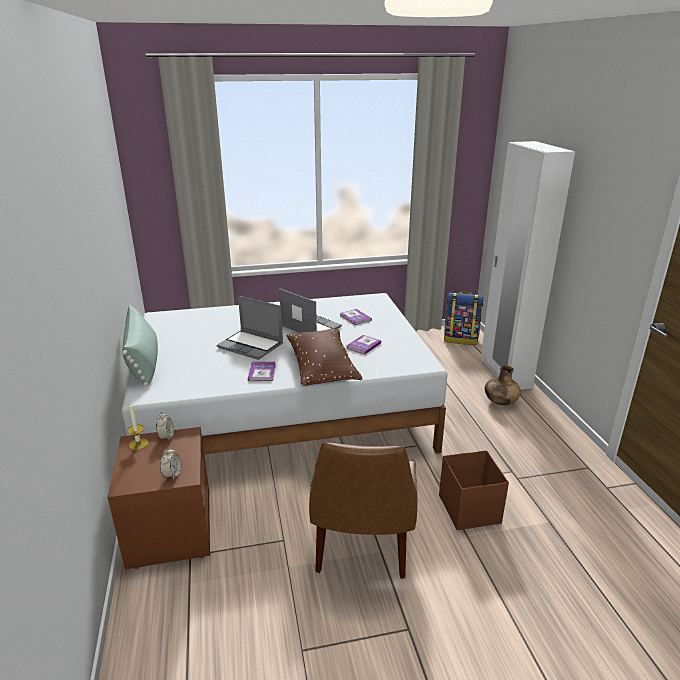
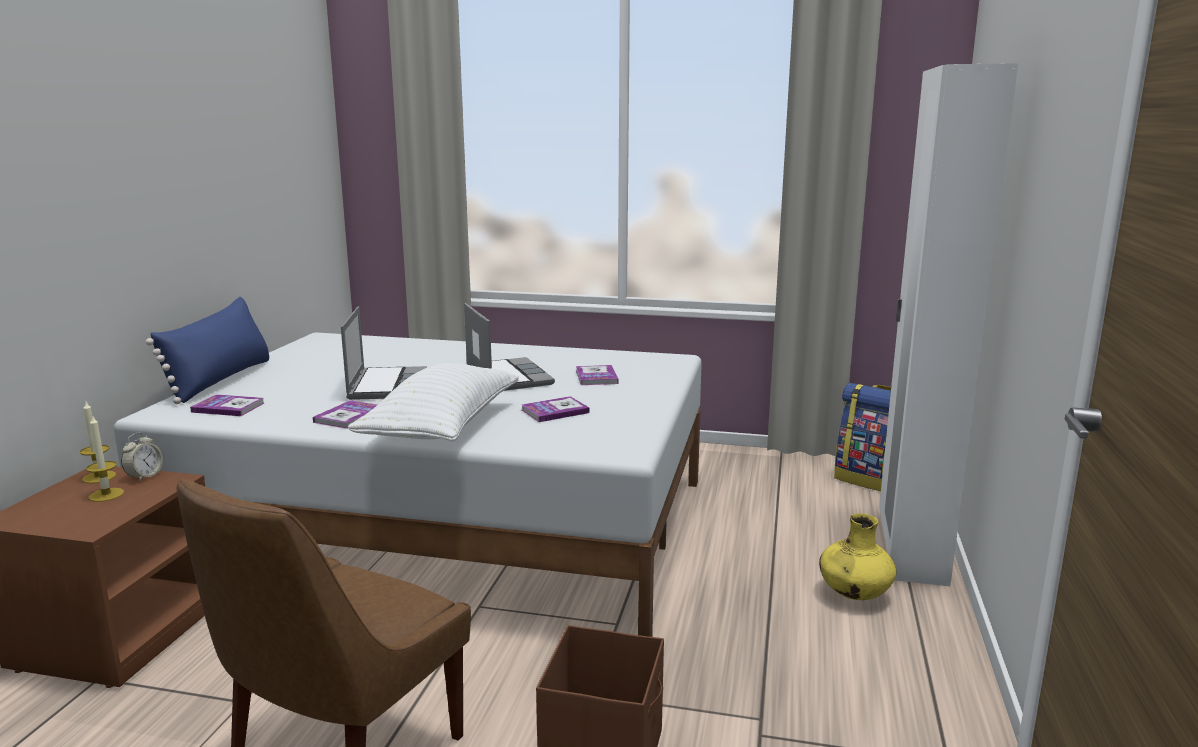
camera: 25 degrees right, 10 degrees down
green pillow [122,305,158,387] -> blue pillow [146,297,269,404]
alarm clock [160,448,181,480] -> none
laptop [217,296,283,360] -> laptop turned 150 degrees counterclockwise [341,306,427,400]
brown pillow [286,329,363,386] -> white pillow [348,363,519,442]
brown vase [485,365,521,405] -> yellow vase [819,513,897,600]
none -> candle [86,414,124,502]
none -> book [190,394,264,416]

